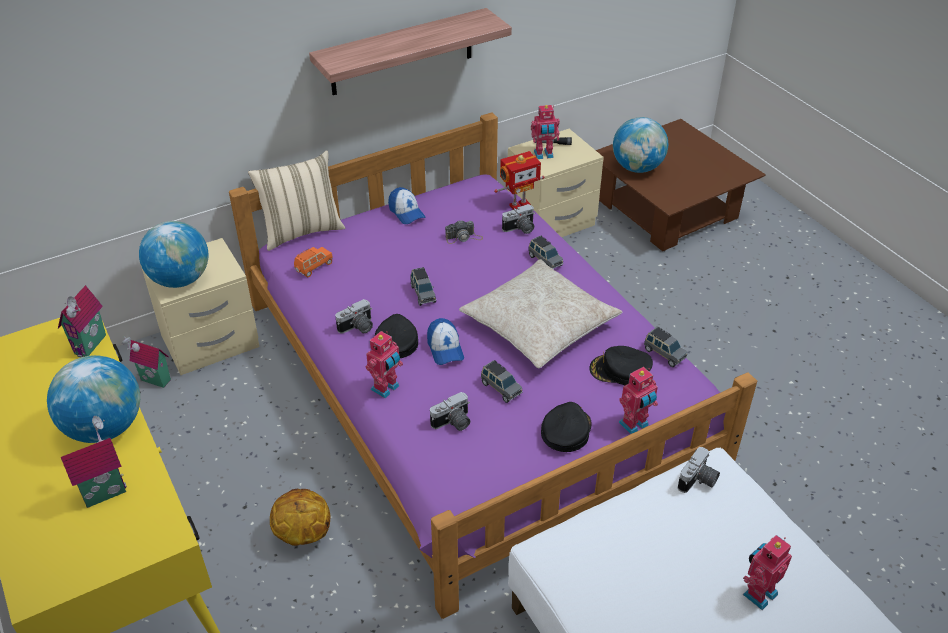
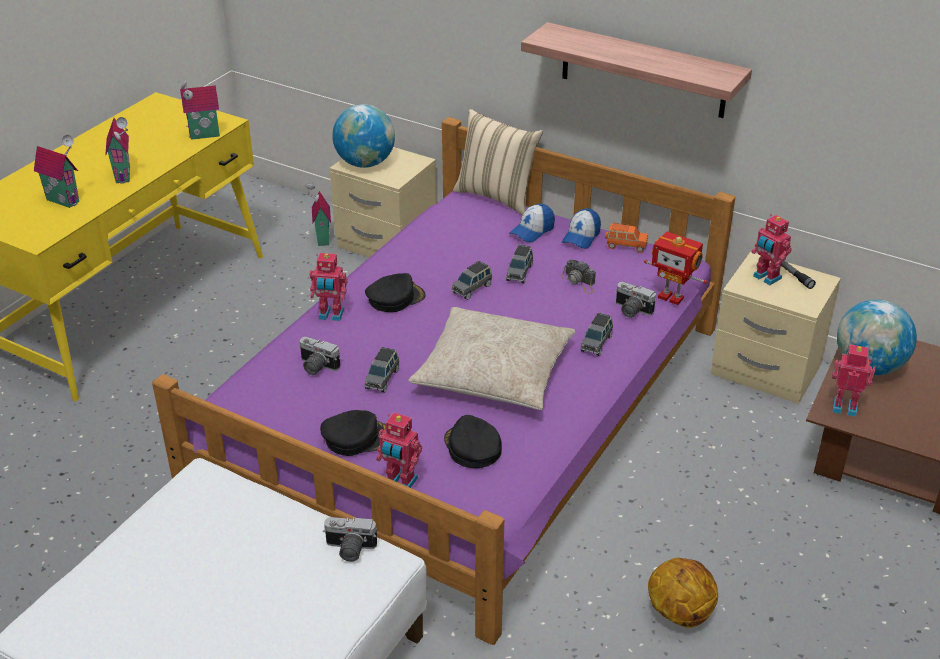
camera: 60 degrees right, 5 degrees down
globe [47,355,140,443] -> toy house [105,117,130,184]
basketball [270,489,330,546] -> basketball moved to [648,558,718,628]
orange toy car [294,247,333,277] -> orange toy car moved to [605,222,648,253]
camera [335,299,373,334] -> none
cap [427,318,464,365] -> cap moved to [510,204,555,242]
grey toy car [644,327,687,367] -> grey toy car moved to [506,244,533,284]
toy robot [743,535,792,610] -> toy robot moved to [832,344,875,417]

